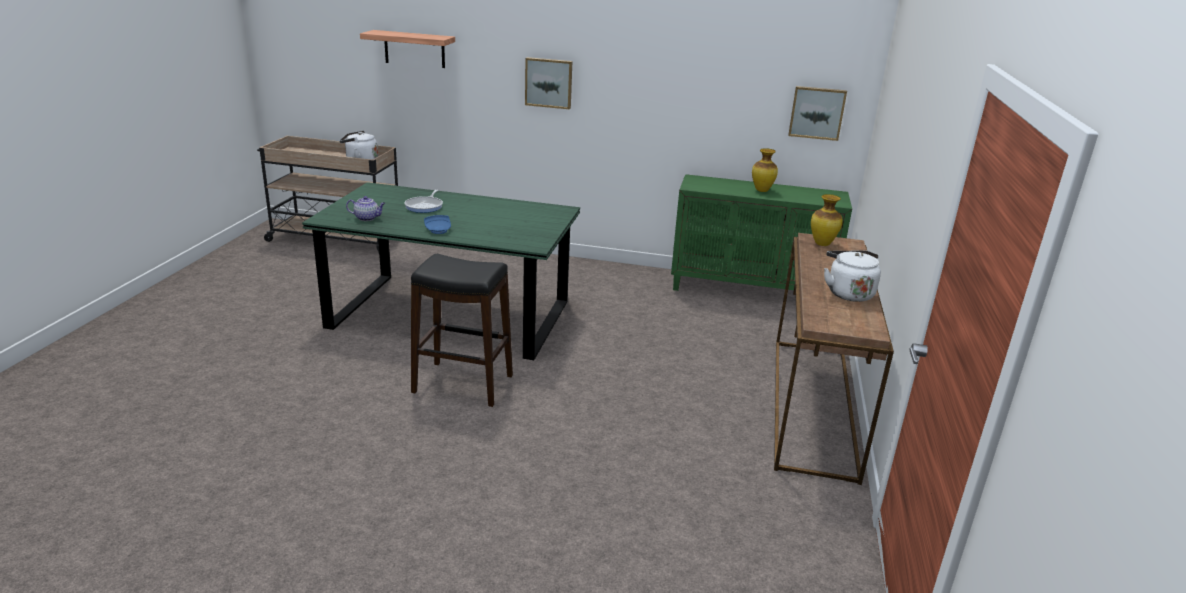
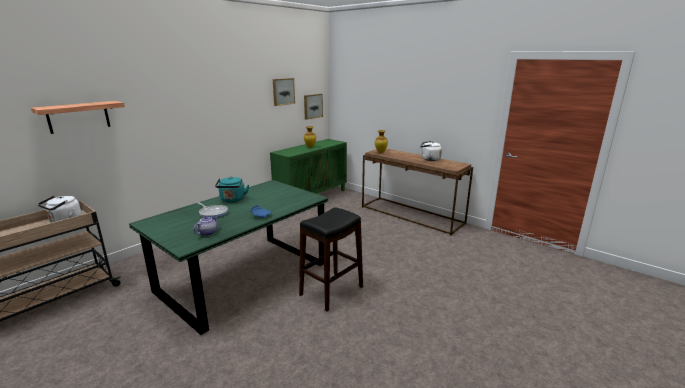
camera: 60 degrees left, 5 degrees down
picture [525,57,572,109] -> picture moved to [273,78,295,106]
none -> turquoise kettle [215,177,249,203]

